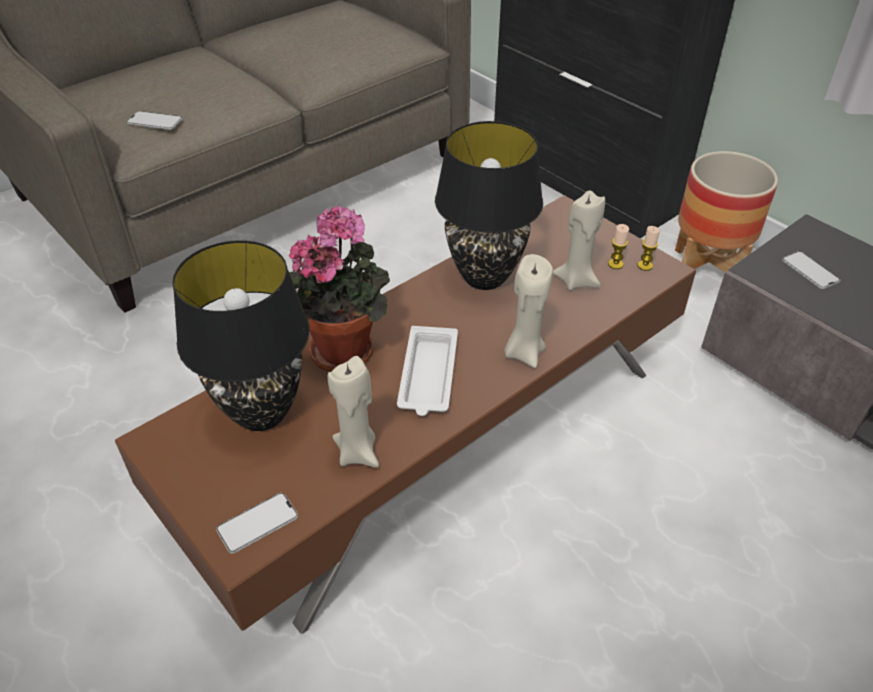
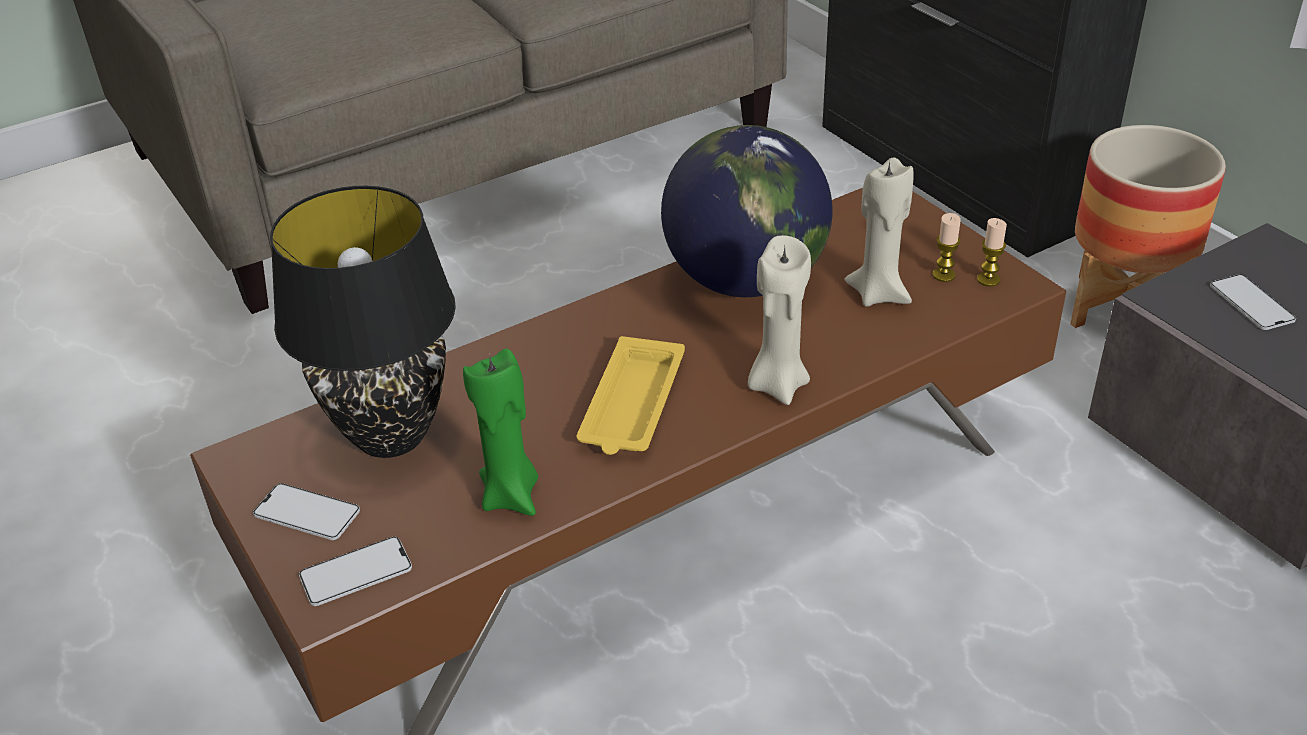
camera: 10 degrees right, 5 degrees down
phone [126,111,183,130] -> phone moved to [253,483,360,540]
potted plant [289,205,390,372] -> none
beige candle [328,356,379,468] -> green candle [463,349,538,516]
white tray [397,326,458,416] -> yellow tray [577,336,685,455]
black table lamp [435,121,543,290] -> globe [661,125,833,297]

